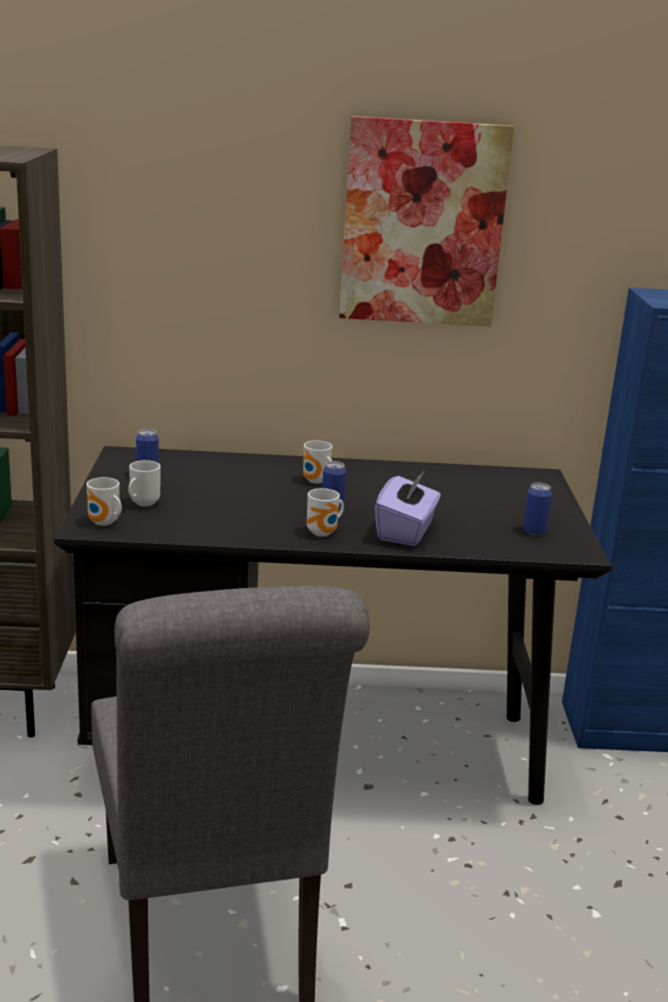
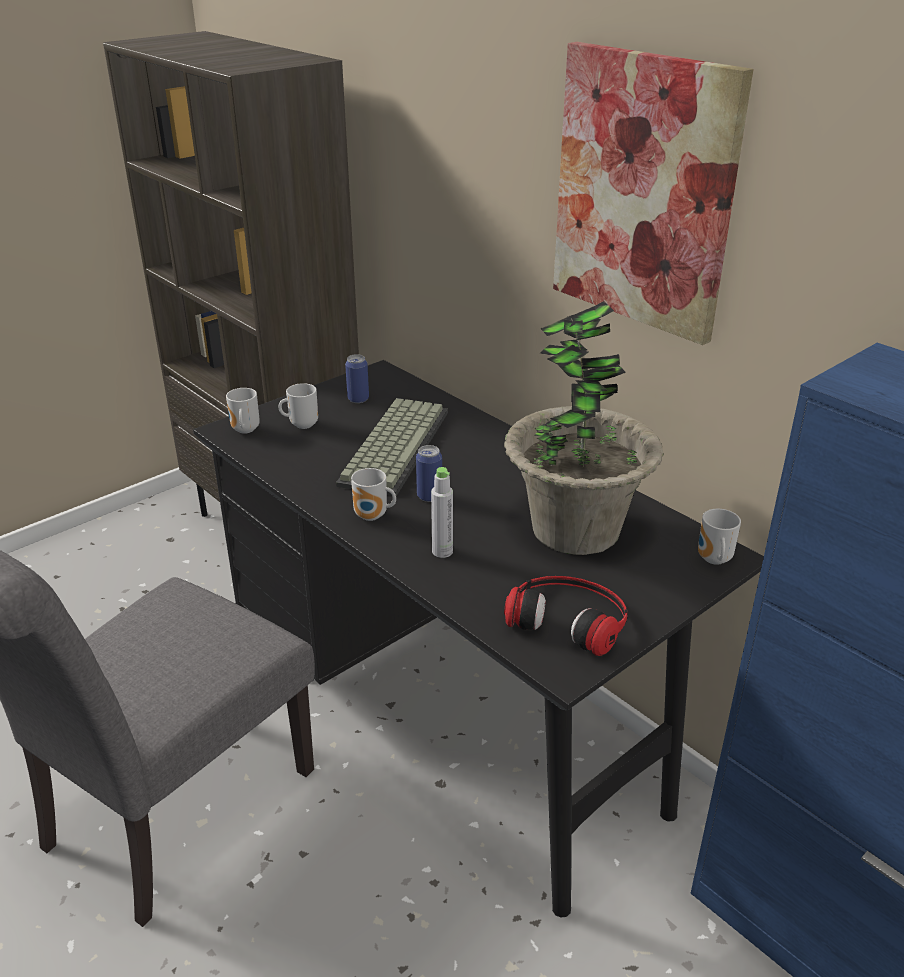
camera: 50 degrees right, 10 degrees up
mug [303,441,332,483] -> mug moved to [698,509,741,565]
purple tissue box [375,472,441,546] -> grey bottle [431,467,453,558]
can [523,482,552,535] -> headphones [504,576,628,656]
none -> keyboard [336,398,448,496]
none -> potted plant [504,301,663,555]

